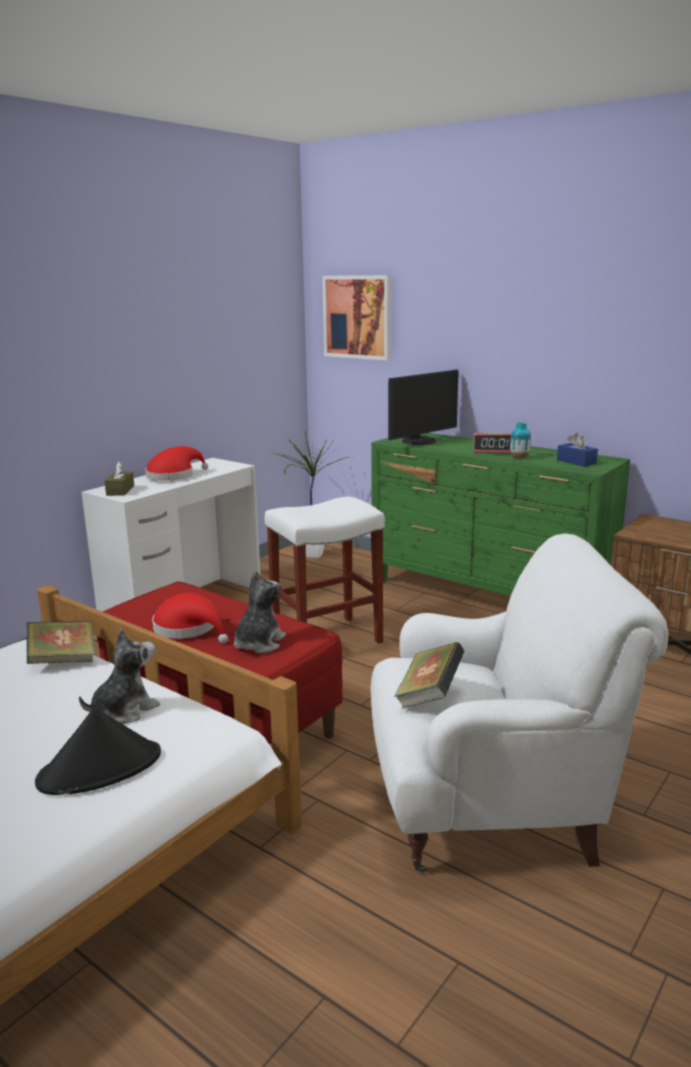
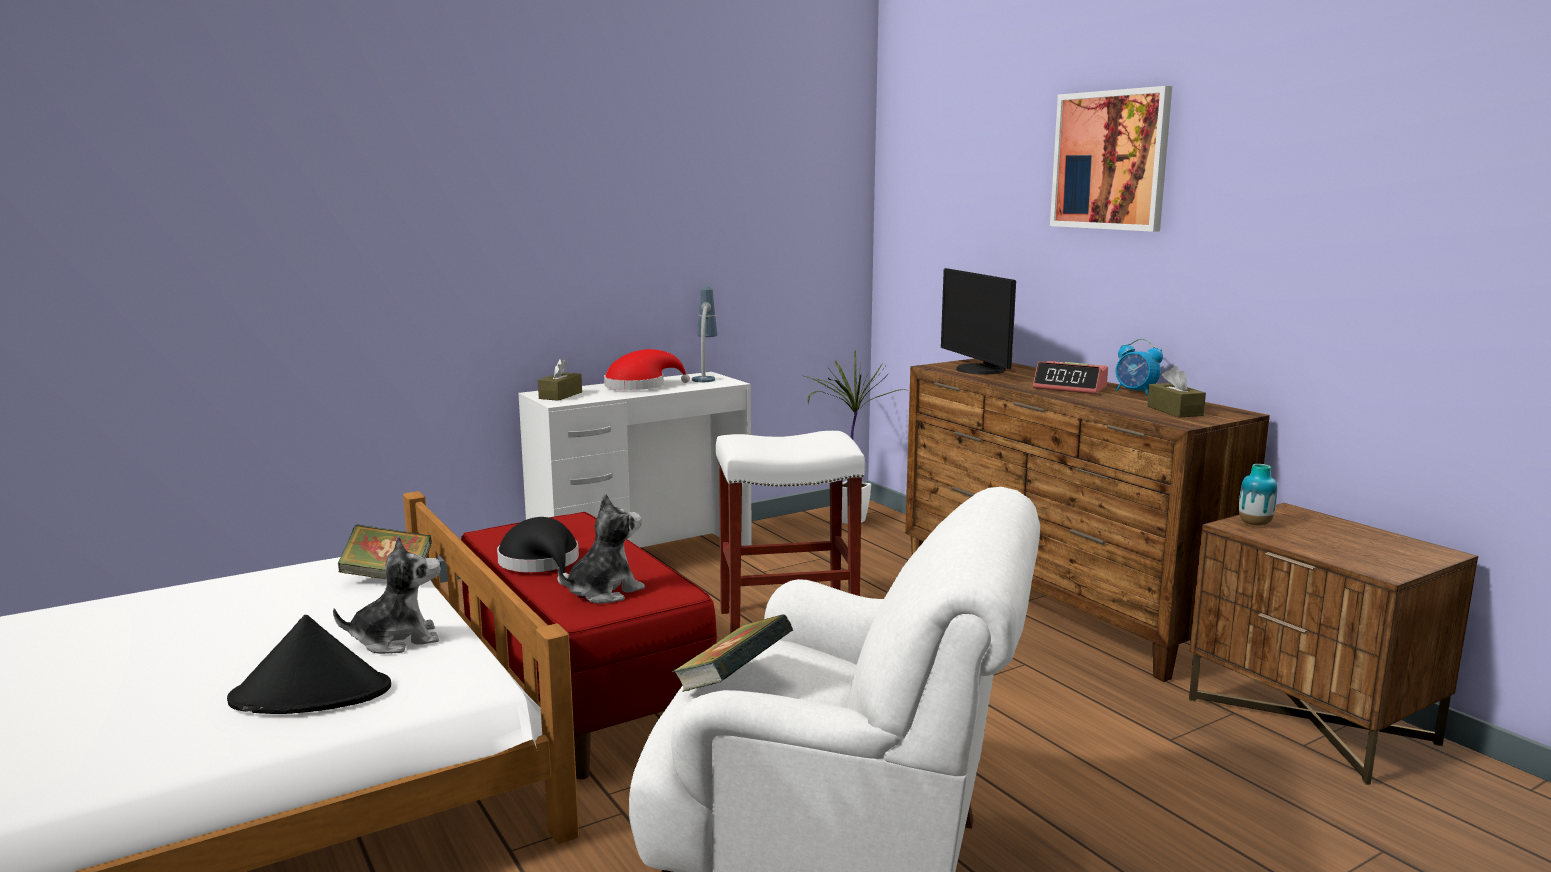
camera: 20 degrees right, 5 degrees down
red hat [152,593,228,643] -> black hat [497,517,579,585]
picture [322,275,391,361] -> picture moved to [1050,86,1172,232]
green dresser [371,433,630,596] -> brown dresser [905,359,1270,682]
monitor [388,369,459,445] -> monitor turned 90 degrees clockwise [941,268,1016,375]
vase [510,422,531,459] -> vase moved to [1239,464,1277,526]
blue tissue box [557,433,598,467] -> brown tissue box [1147,366,1206,418]
none -> table lamp [692,286,717,382]
none -> alarm clock [1116,339,1163,396]

